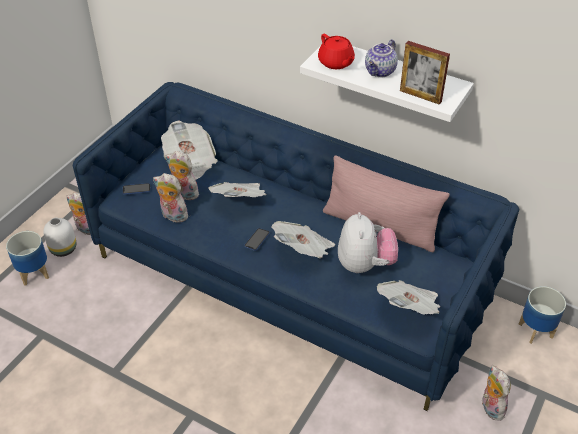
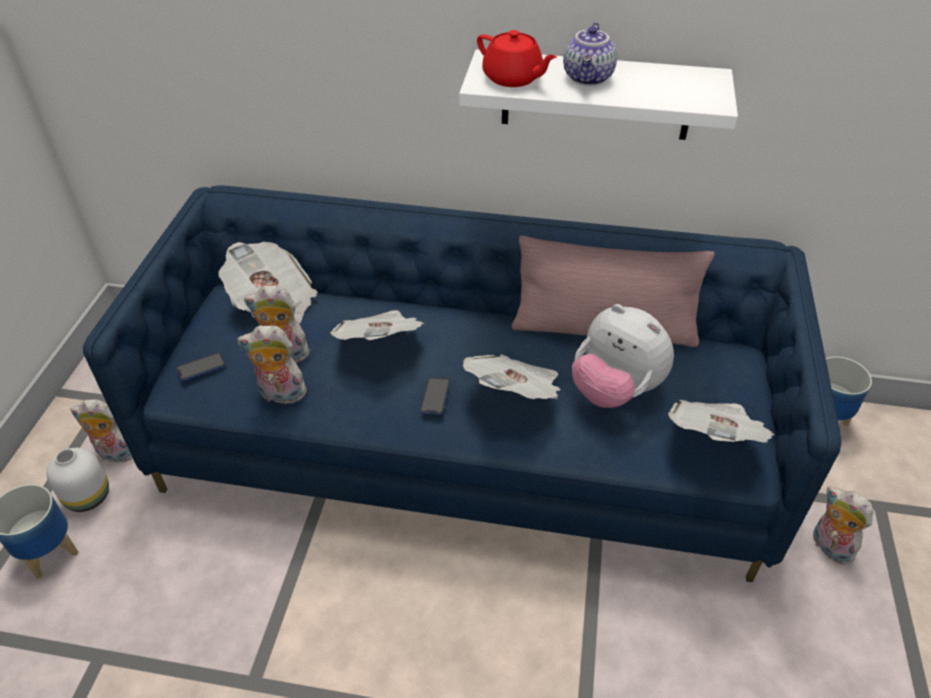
camera: 20 degrees left, 0 degrees up
plush toy [338,212,398,273] -> plush toy turned 150 degrees clockwise [572,304,674,408]
picture frame [400,41,450,105] -> none

